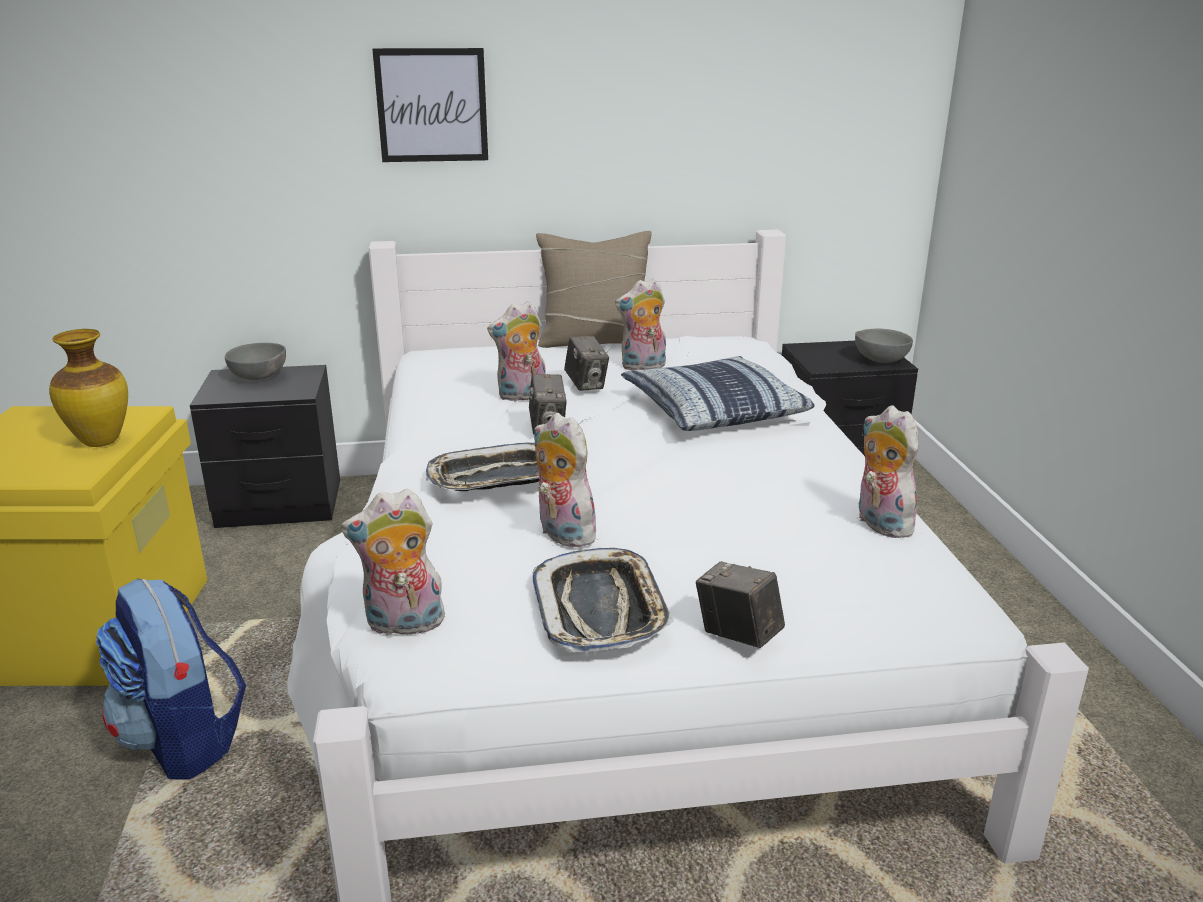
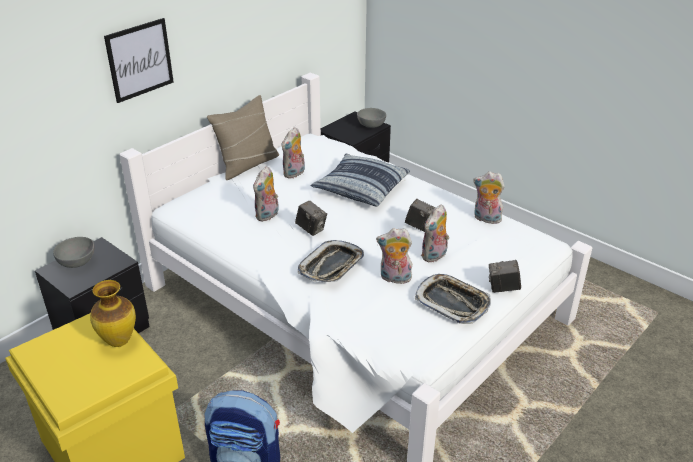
camera: 40 degrees left, 10 degrees up
plush toy [341,489,445,636] -> plush toy moved to [421,204,449,263]
camera [564,336,609,391] -> camera moved to [405,199,435,232]

